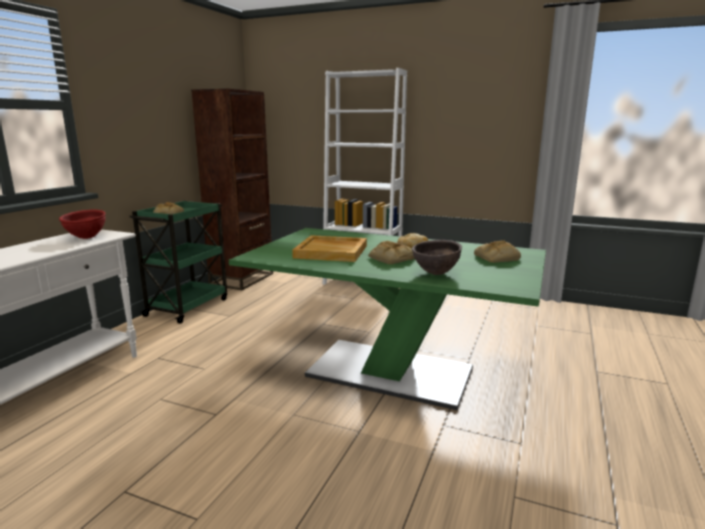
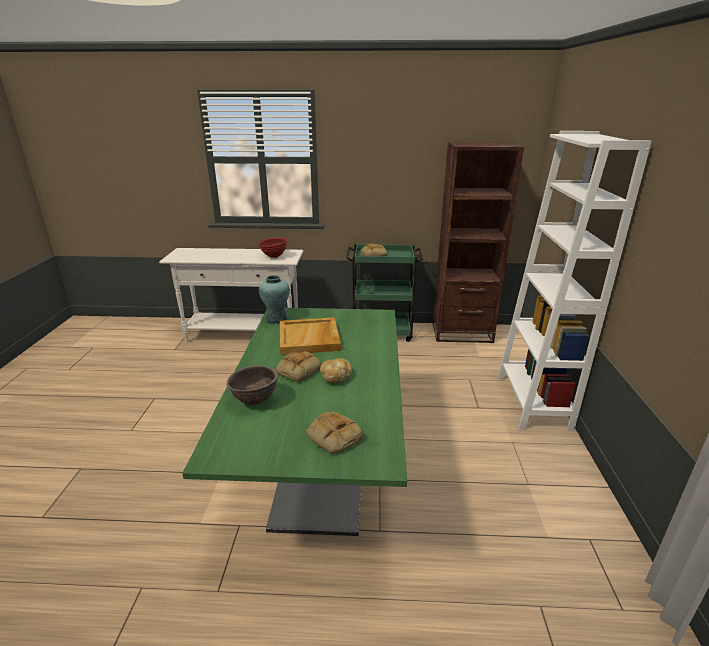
camera: 70 degrees right, 10 degrees up
none -> turquoise vase [259,275,290,324]

